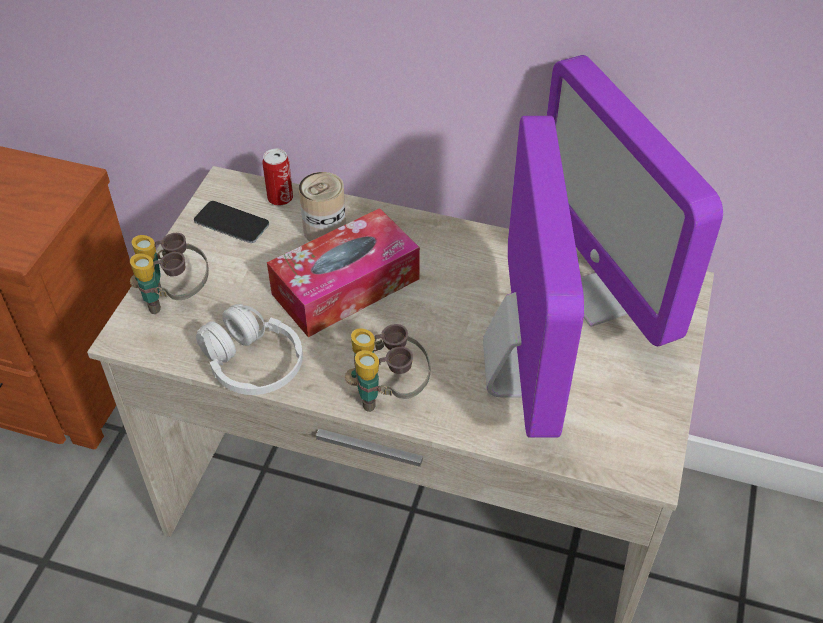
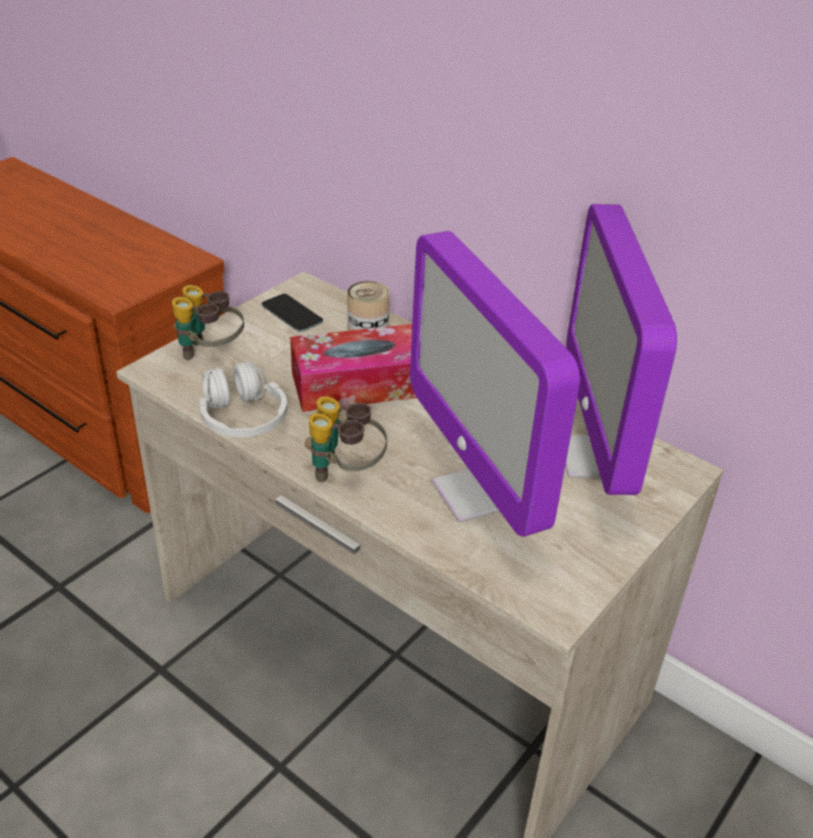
camera: 20 degrees right, 10 degrees down
can [262,149,293,206] -> none
monitor [483,116,584,438] -> monitor turned 135 degrees clockwise [410,231,580,537]

